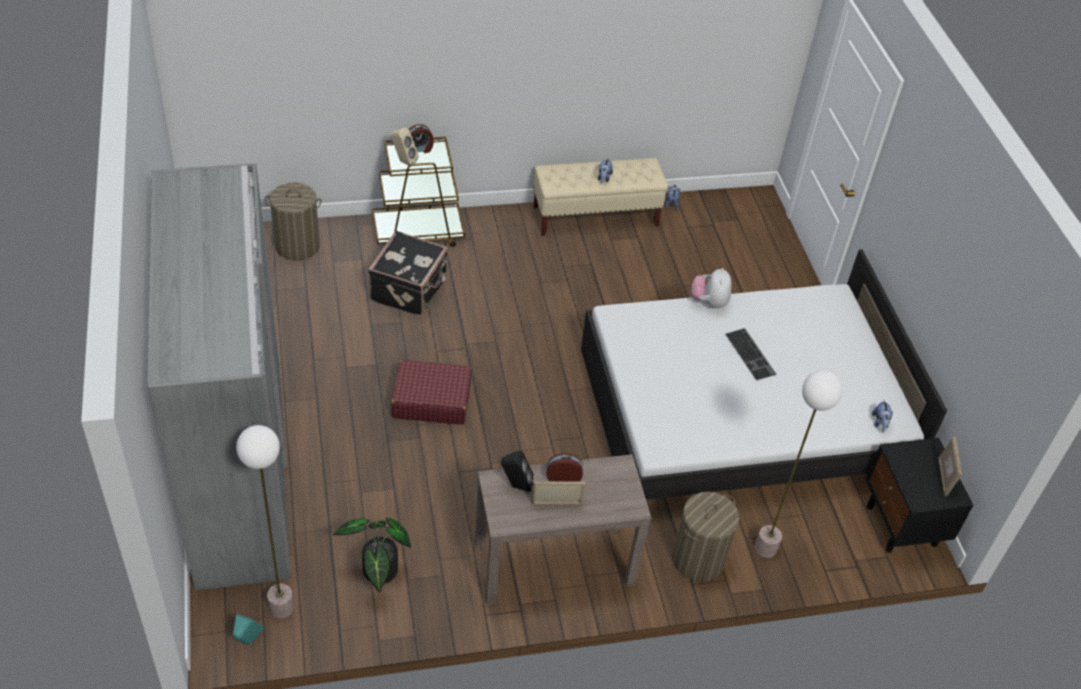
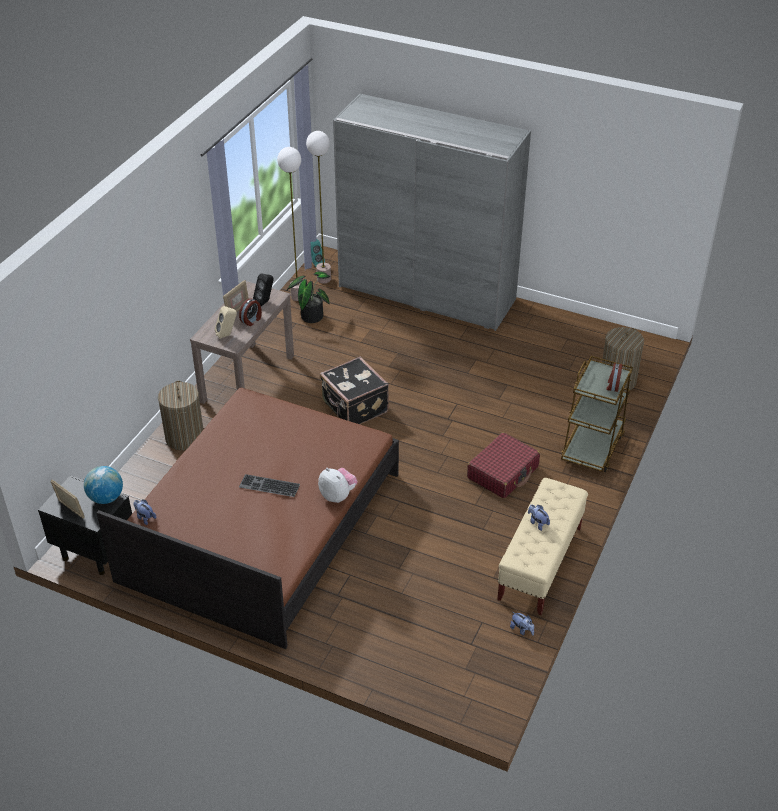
camera: 130 degrees right, 5 degrees down
black suitcase [368,231,448,316] -> black suitcase moved to [320,356,389,424]
beige speaker [391,128,419,167] -> beige speaker moved to [215,306,237,339]
red suitcase [391,360,472,424] -> red suitcase moved to [467,432,540,498]
white bed [581,249,947,500] -> brown bed [96,388,399,649]
floor lamp [755,370,842,558] -> floor lamp moved to [277,147,301,301]
none -> globe [84,466,123,504]

